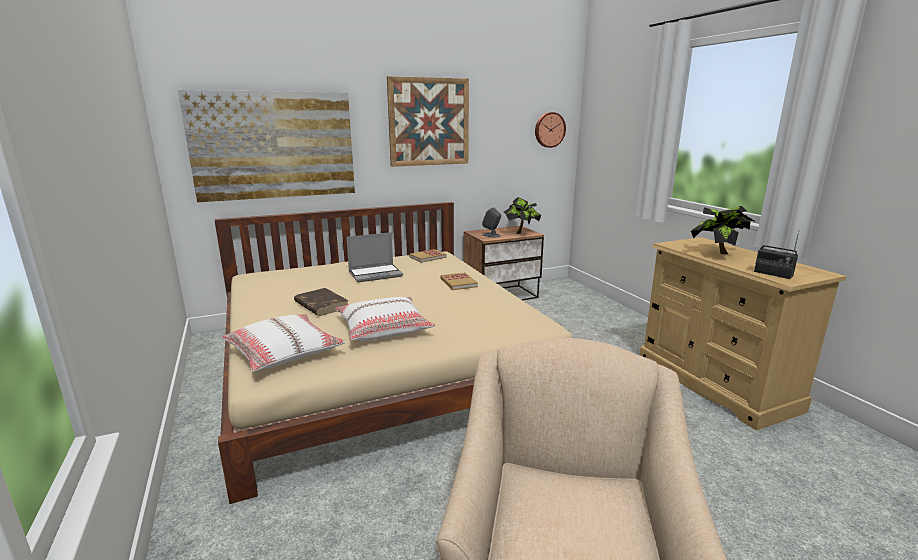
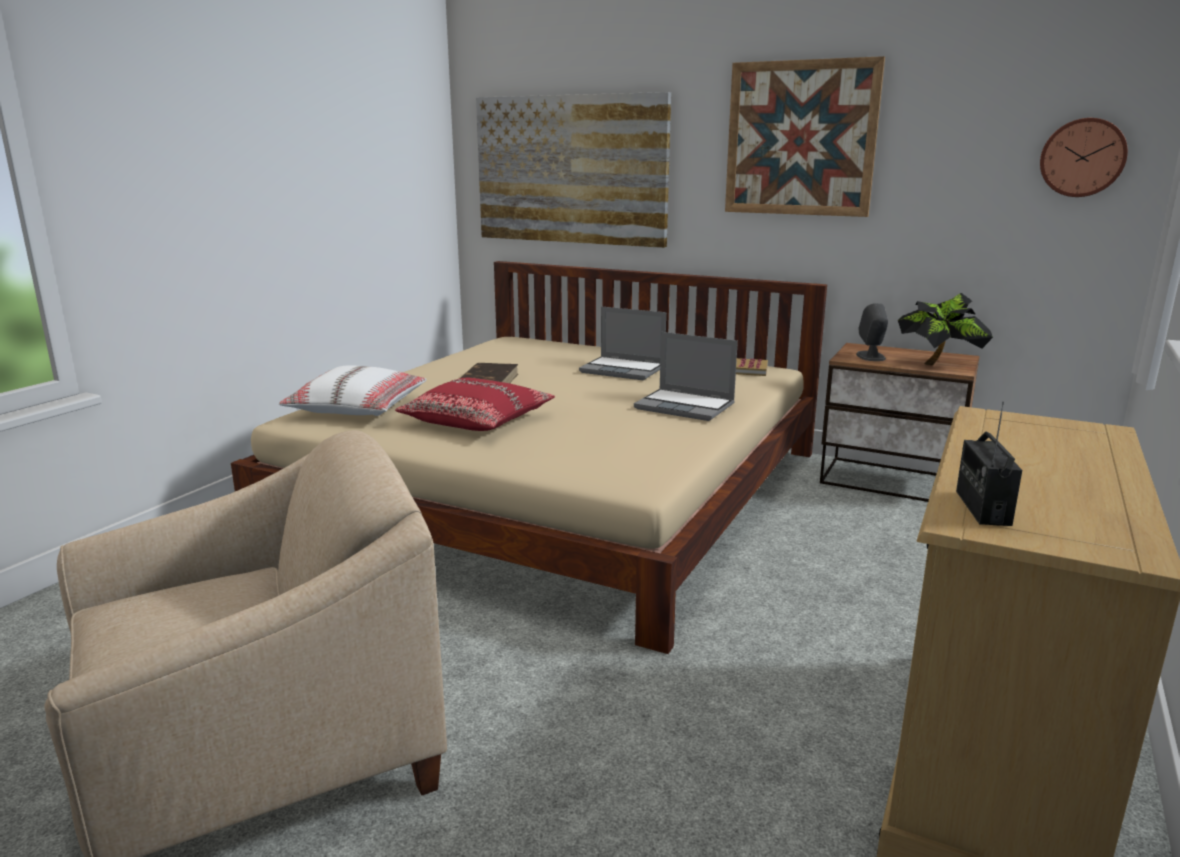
camera: 50 degrees right, 0 degrees up
white pillow [335,297,435,341] -> red pillow [395,378,555,431]
book [440,272,478,290] -> laptop [634,332,738,421]
potted plant [691,206,754,254] -> none

